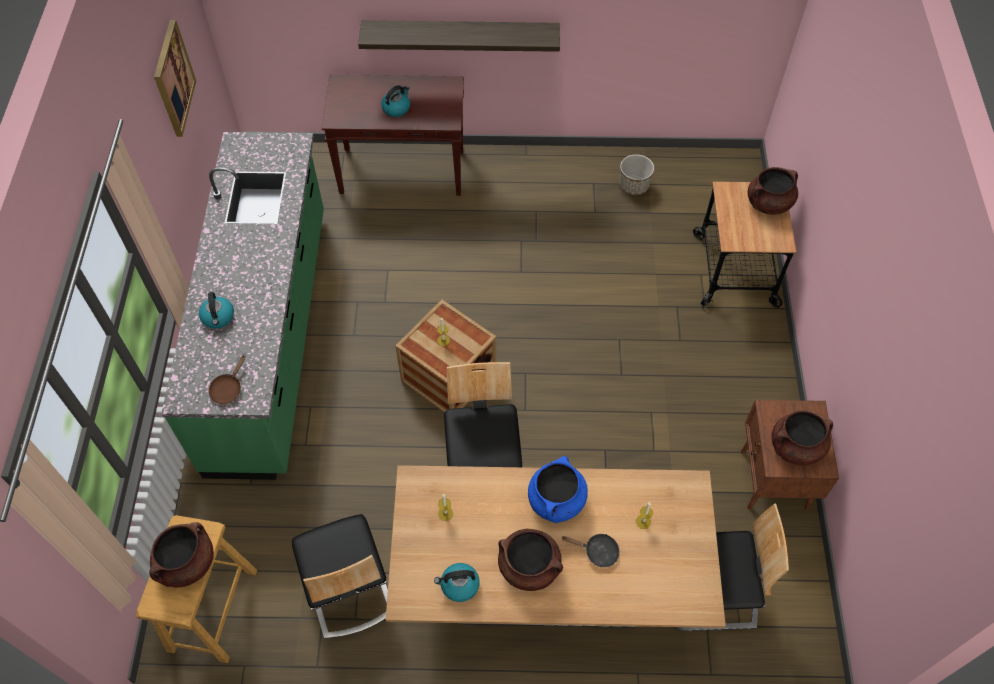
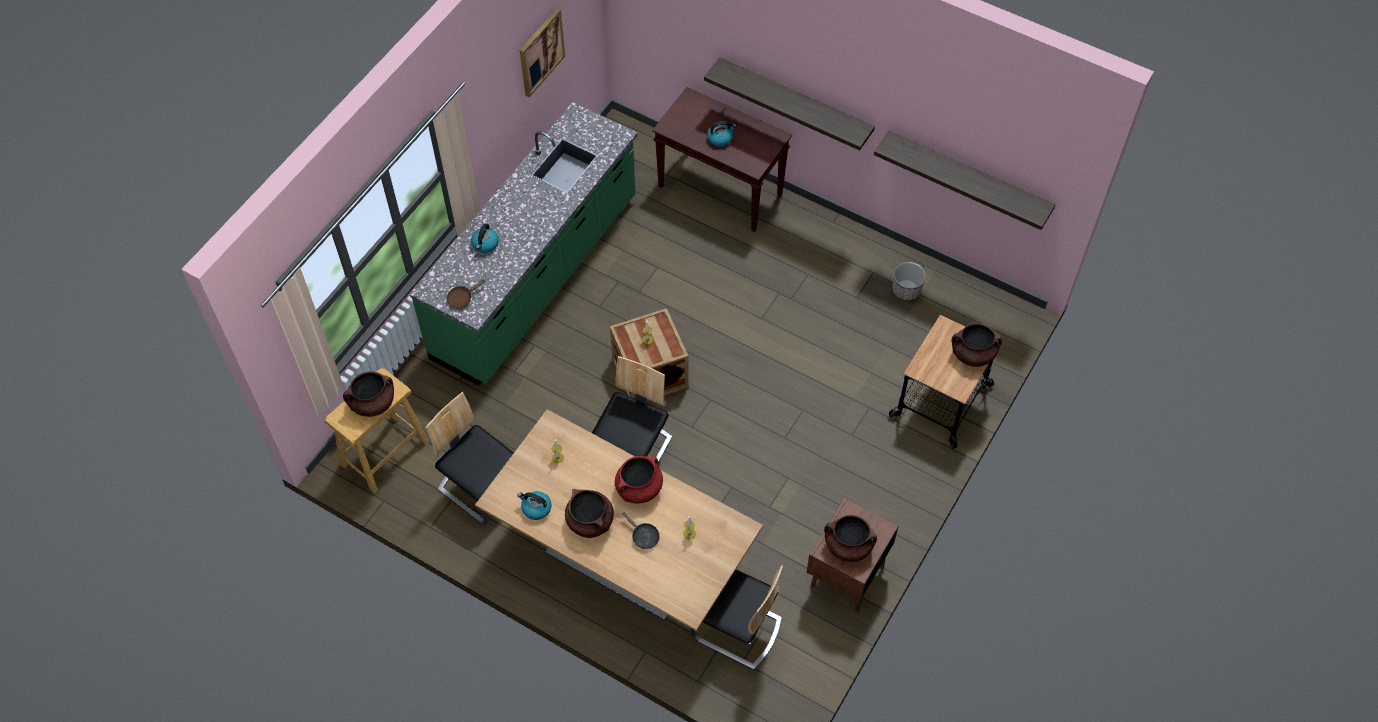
camera: 30 degrees right, 0 degrees up
chair [292,514,388,639] -> chair turned 120 degrees clockwise [426,392,514,525]
blue cooking pot [528,456,588,523] -> red cooking pot [615,456,663,504]
none -> shelf [874,131,1056,230]

